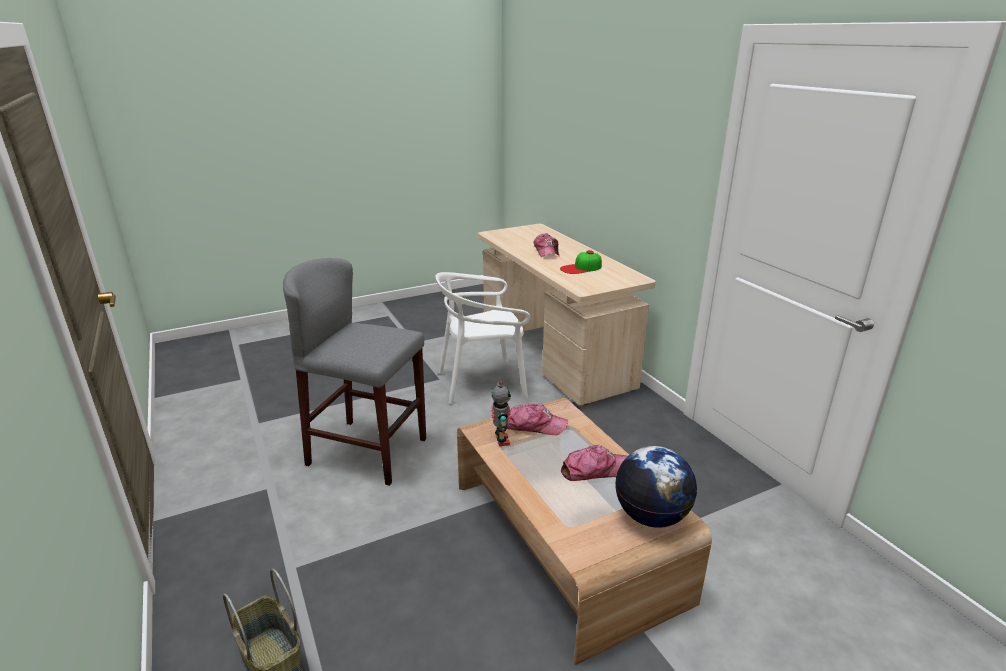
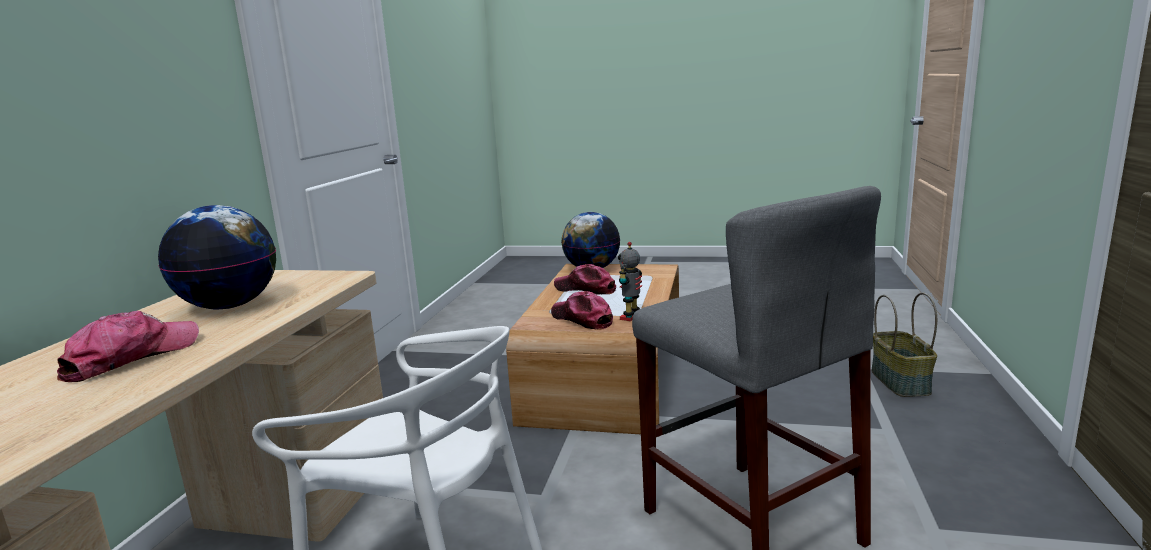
camera: 140 degrees left, 10 degrees down
cap [560,250,602,274] -> globe [158,205,276,309]

